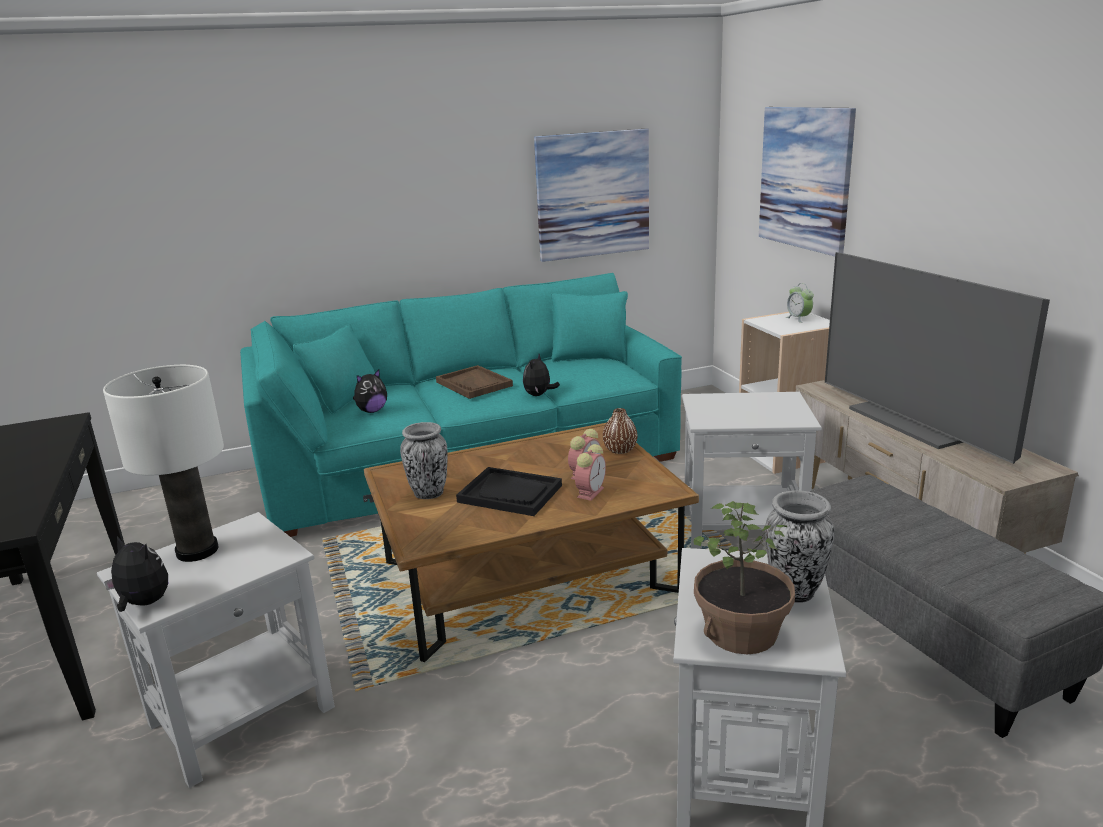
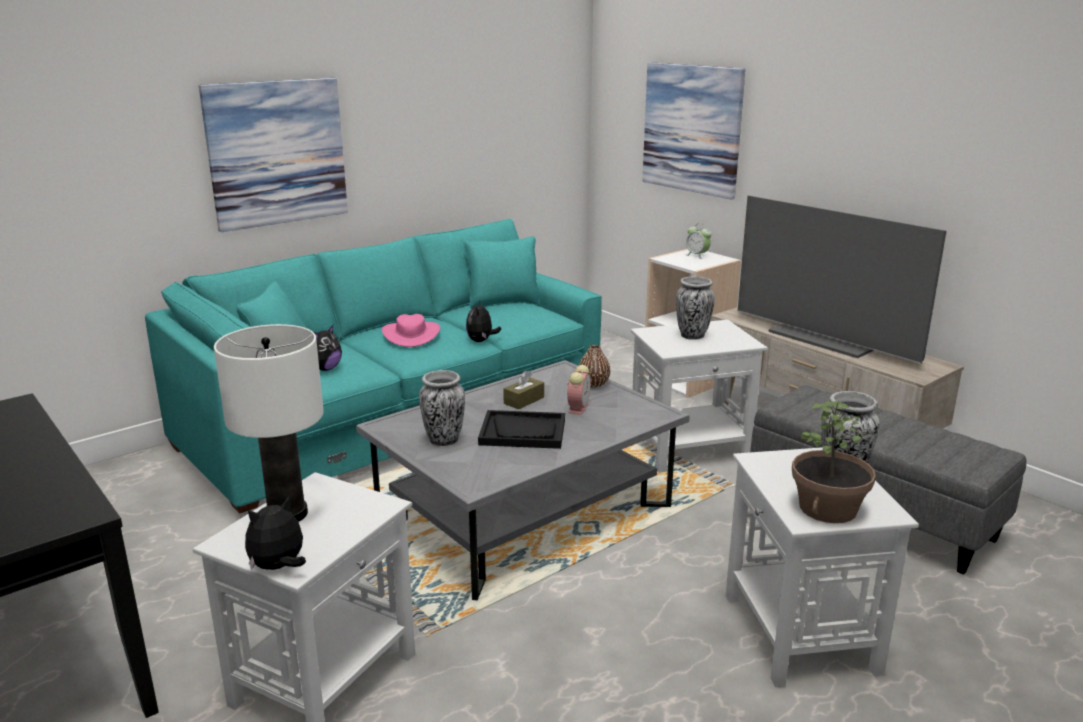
camera: 20 degrees left, 0 degrees up
plush toy [104,536,168,612] -> plush toy turned 45 degrees counterclockwise [245,496,306,570]
brown coffee table [364,423,699,662] -> grey coffee table [356,360,690,600]
brown tray [436,365,513,399] -> pink hat [382,314,440,347]
picture [534,129,649,262] -> picture moved to [199,78,348,232]
alarm clock [575,444,606,501] -> none
none -> brown tissue box [503,370,544,410]
none -> vase [676,276,715,340]

